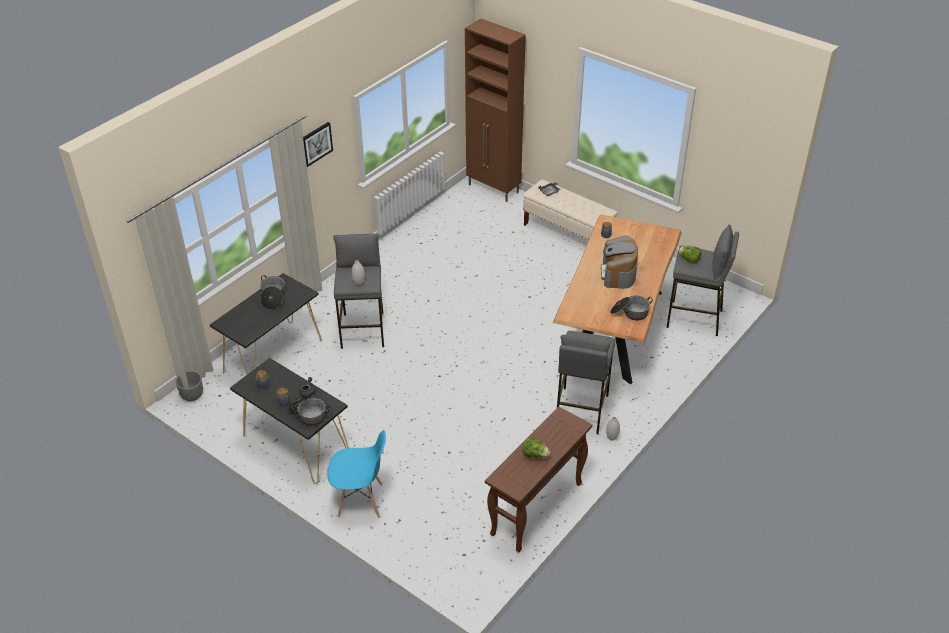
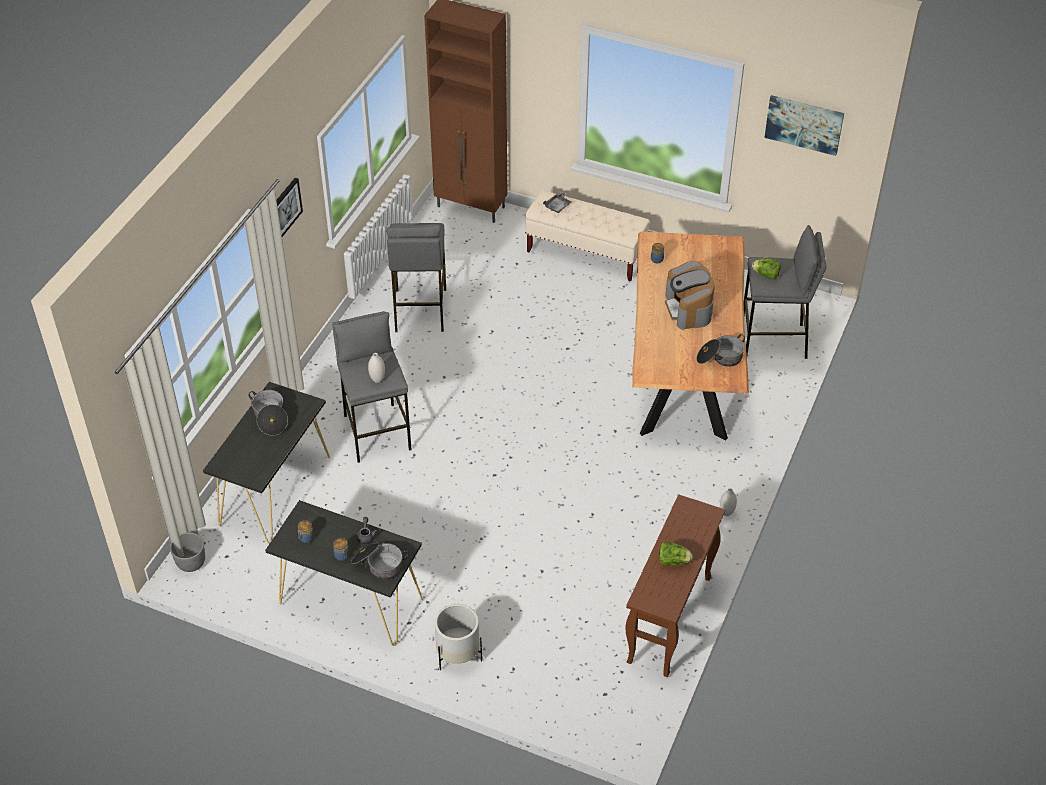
camera: 15 degrees left, 5 degrees up
blue chair [327,430,386,518] -> white planter [435,604,482,670]
grey stool [557,331,615,434] -> grey stool moved to [386,223,446,332]
none -> picture [764,95,844,156]

